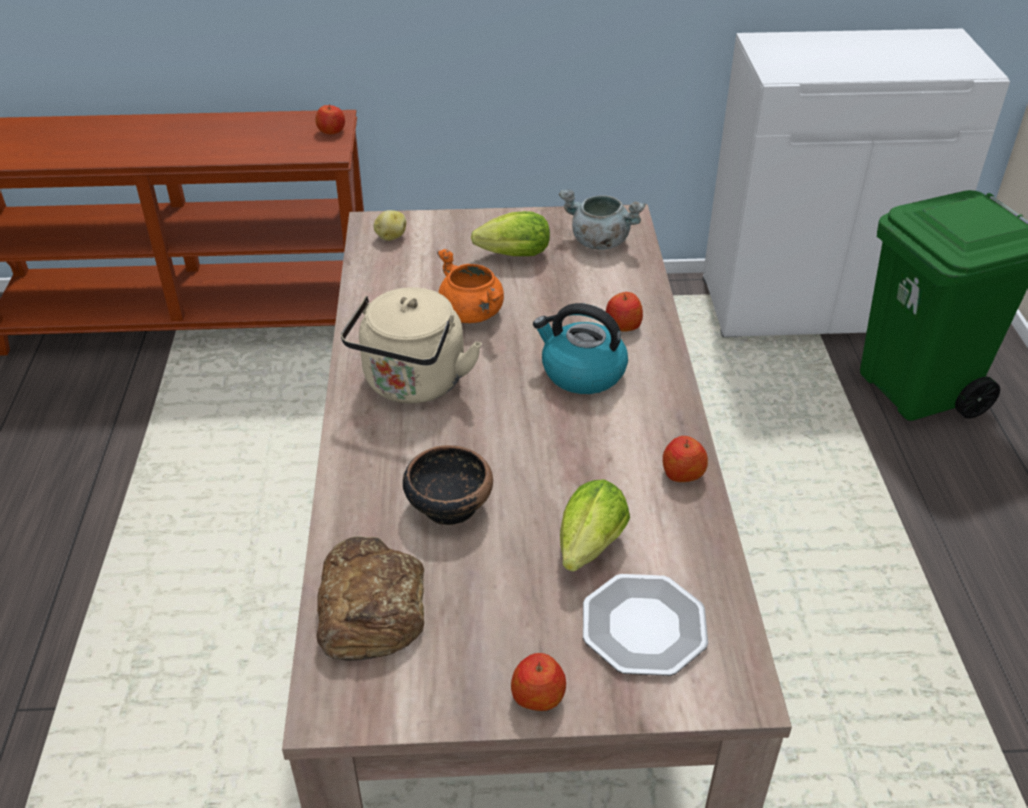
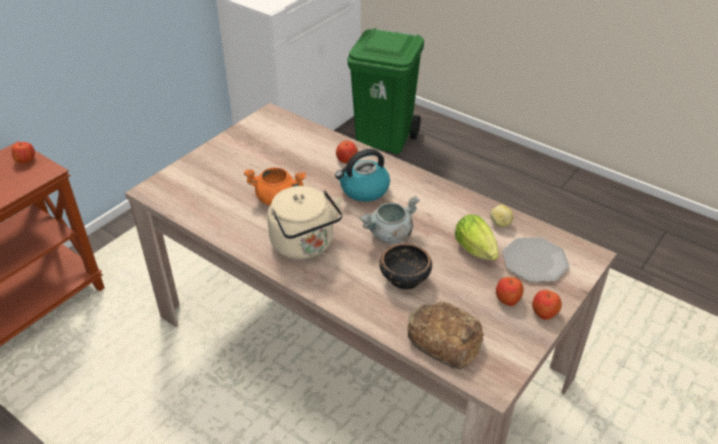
camera: 50 degrees left, 0 degrees up
potato [373,210,406,241] -> potato moved to [490,205,513,227]
lettuce [471,211,550,256] -> none
grey cooking pot [559,189,646,250] -> grey cooking pot moved to [359,196,419,244]
apple [663,436,708,482] -> apple moved to [496,277,524,306]

